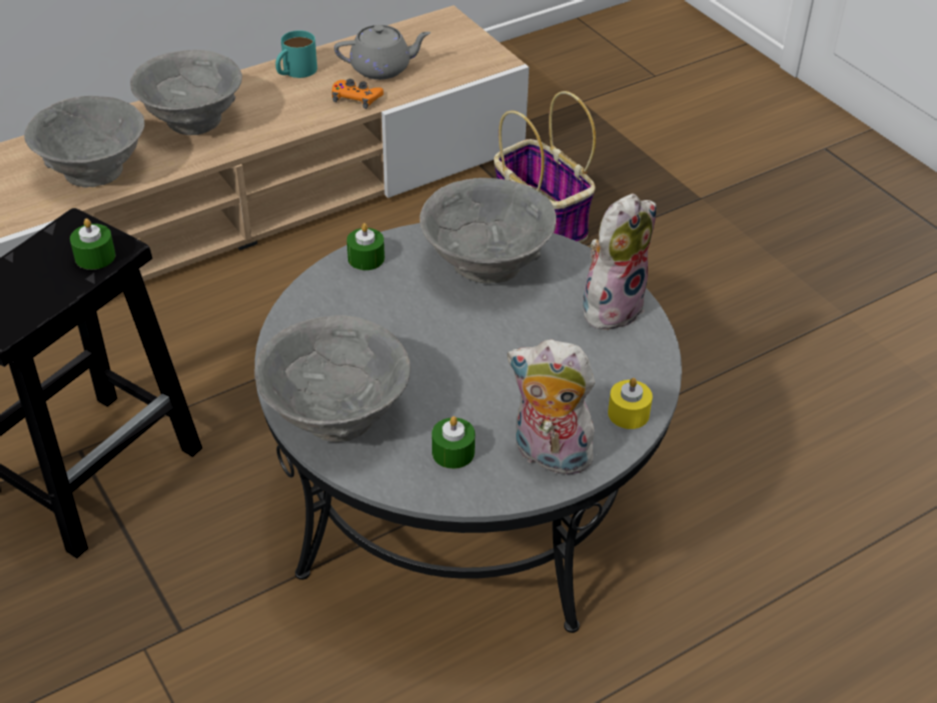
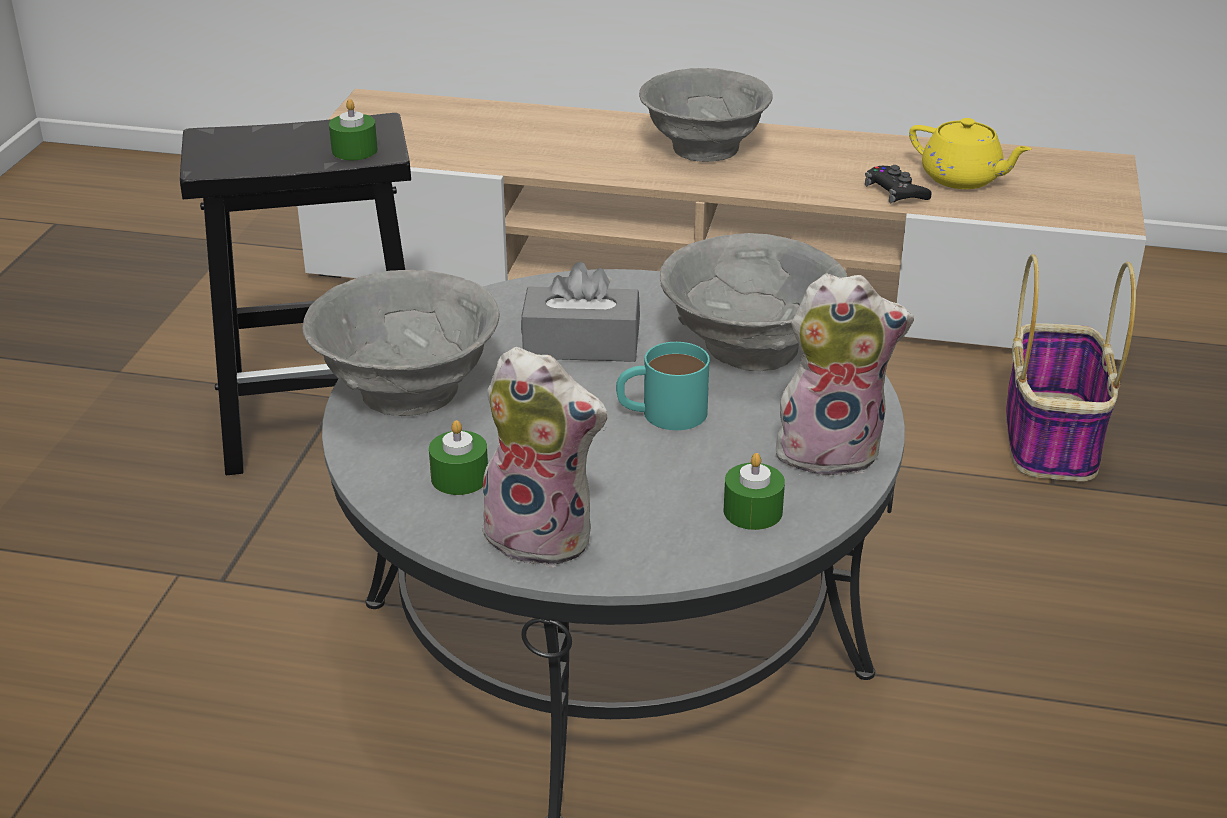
camera: 45 degrees right, 10 degrees down
grey bowl [24,96,145,188] -> none
turquoise mug [276,30,317,78] -> turquoise mug moved to [616,342,710,430]
orange game controller [332,79,383,109] -> black game controller [865,165,932,203]
grey teapot [334,25,431,80] -> yellow teapot [909,118,1032,189]
green candle [347,223,385,270] -> green candle moved to [724,453,785,530]
plush toy [508,339,598,478] -> plush toy turned 135 degrees clockwise [478,347,607,567]
yellow candle [608,378,653,429] -> none
none -> grey tissue box [521,262,640,362]

